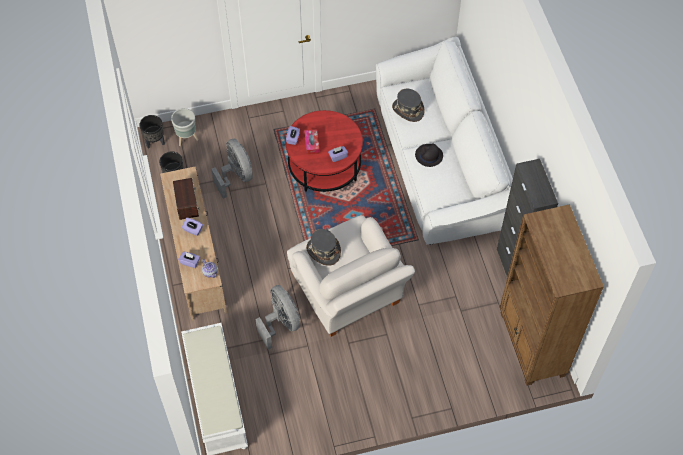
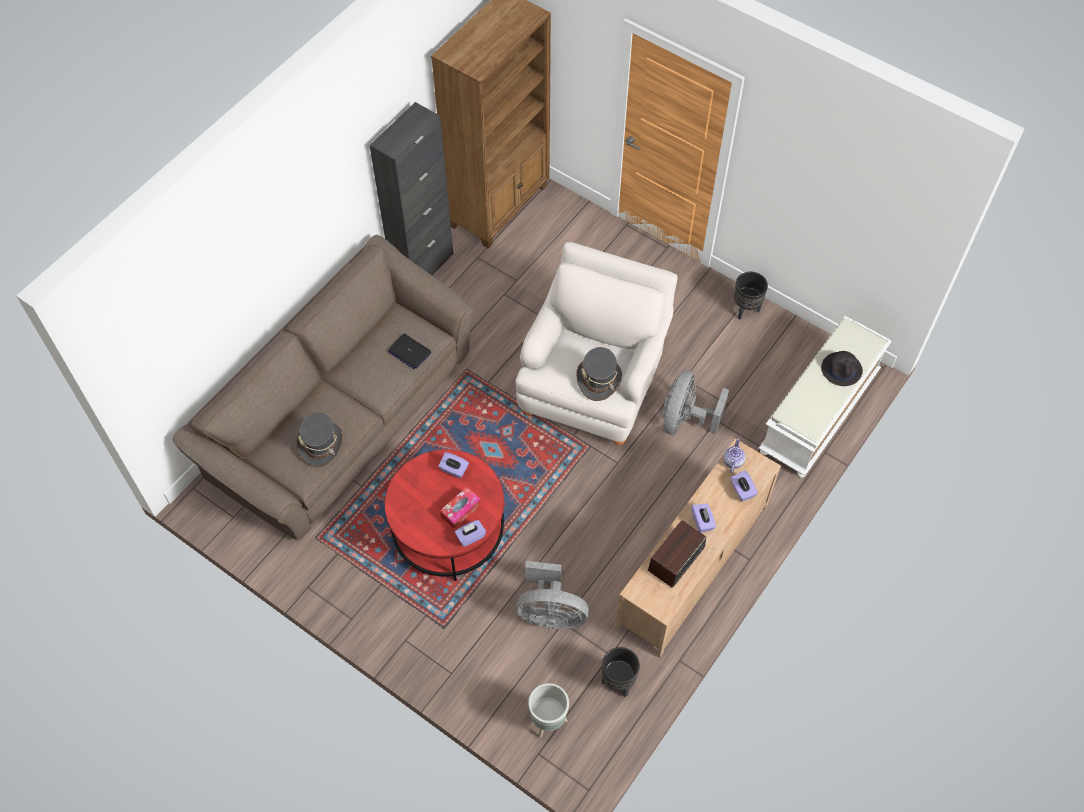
camera: 130 degrees left, 0 degrees up
black planter [139,115,165,149] -> black planter moved to [734,272,768,320]
grey fan [211,139,253,199] -> grey fan turned 105 degrees counterclockwise [517,561,589,629]
white sofa [376,37,513,245] -> brown sofa [172,235,474,541]
black hat [415,143,443,167] -> black hat moved to [821,351,863,386]
none -> laptop [388,334,432,370]

